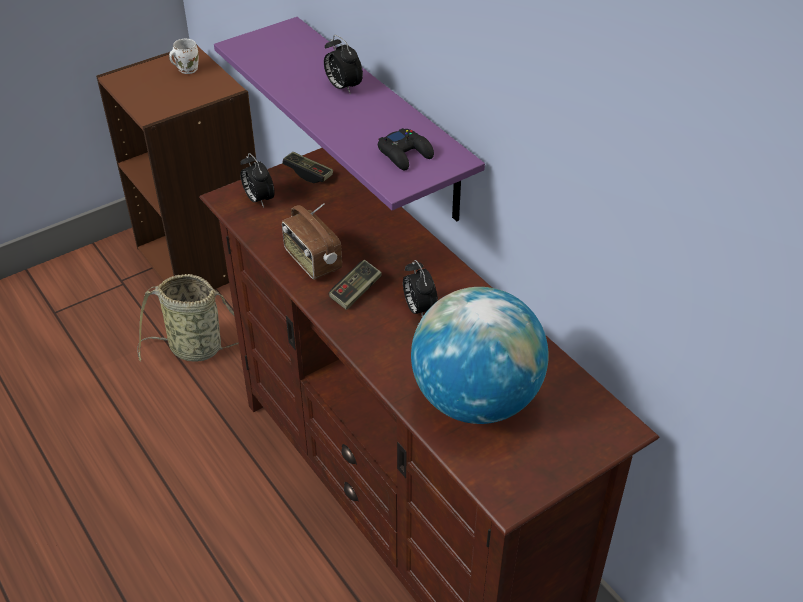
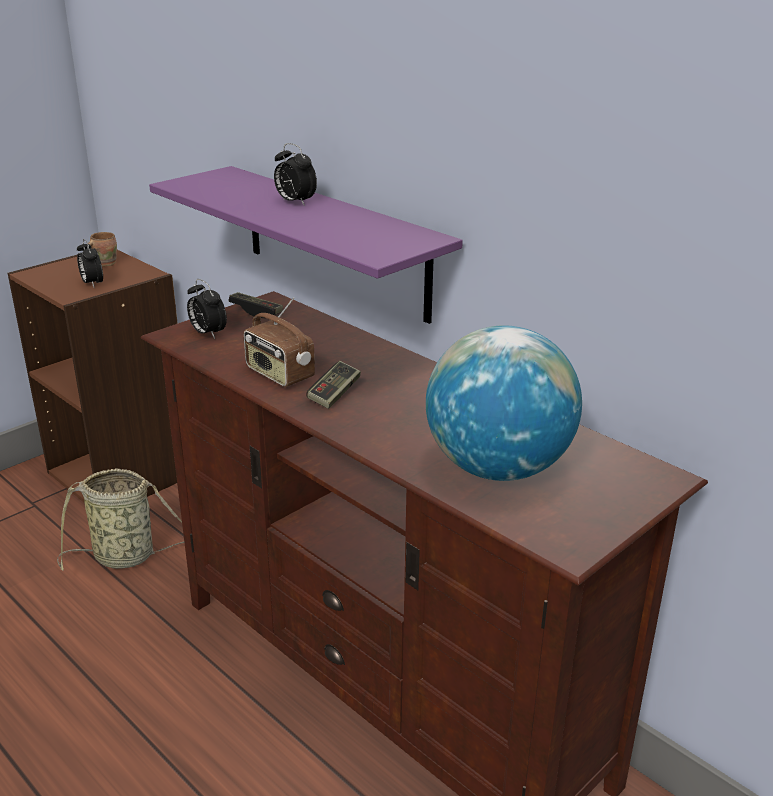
camera: 10 degrees left, 15 degrees down
white mug [169,39,199,74] -> brown mug [88,232,117,266]
black game controller [378,128,434,170] -> none
alarm clock [403,260,438,317] -> alarm clock moved to [77,239,103,287]

